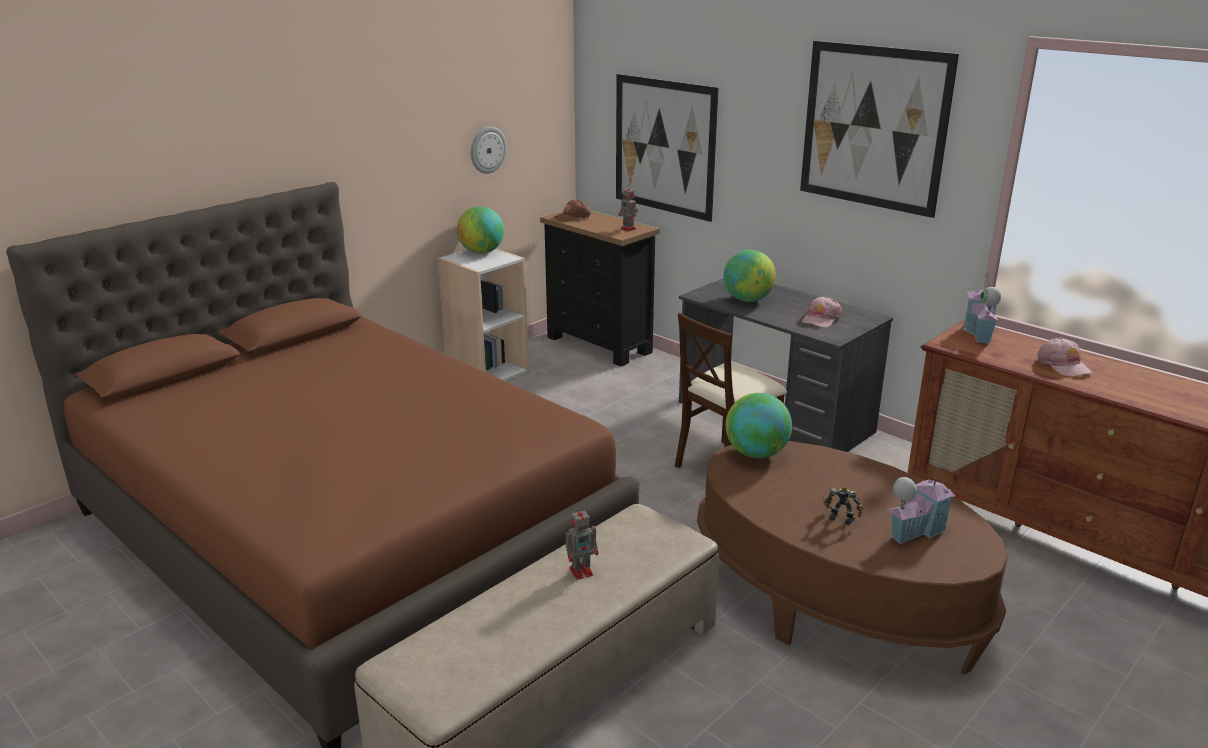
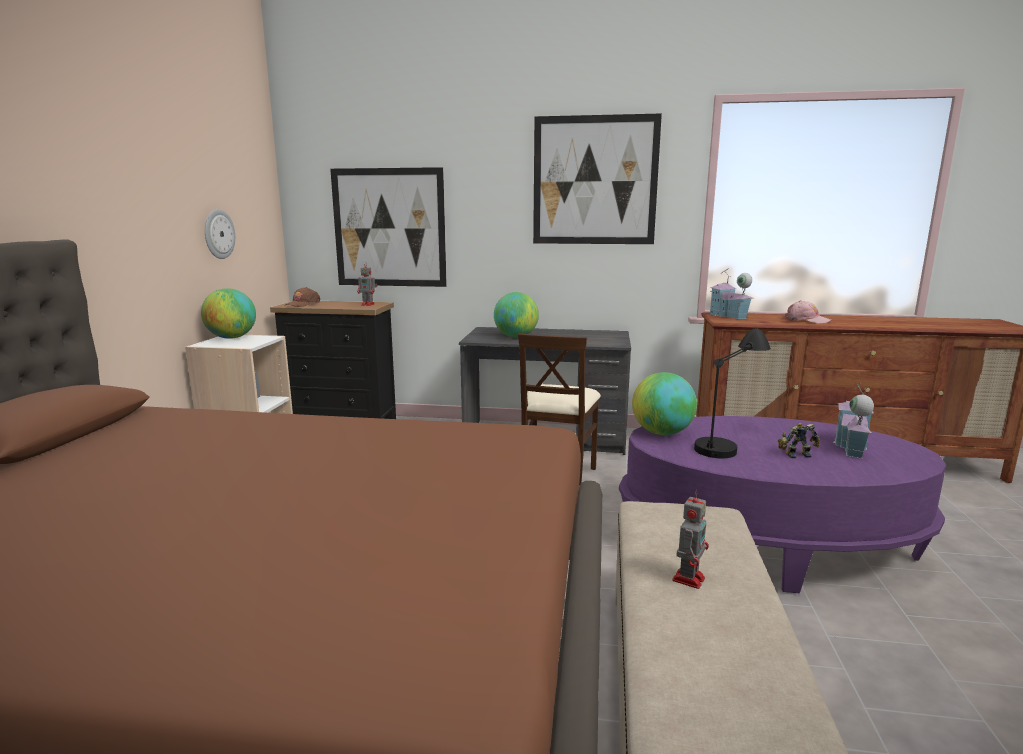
camera: 35 degrees left, 10 degrees down
brown coffee table [697,441,1008,675] -> purple coffee table [619,416,946,593]
pink cap [802,296,842,328] -> none
none -> black table lamp [694,328,771,458]

